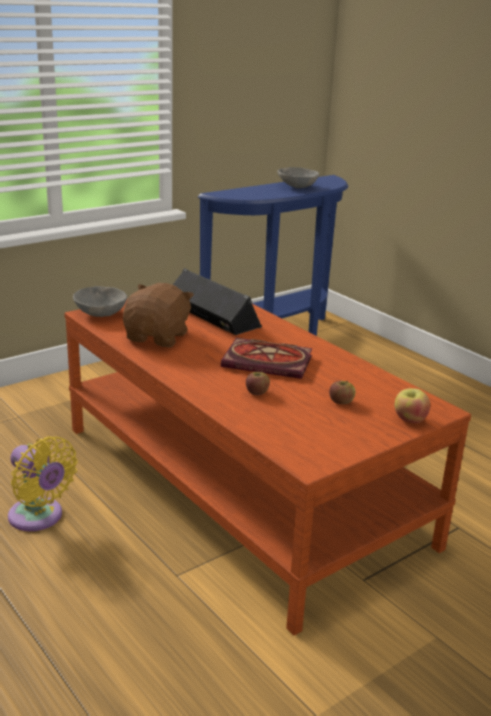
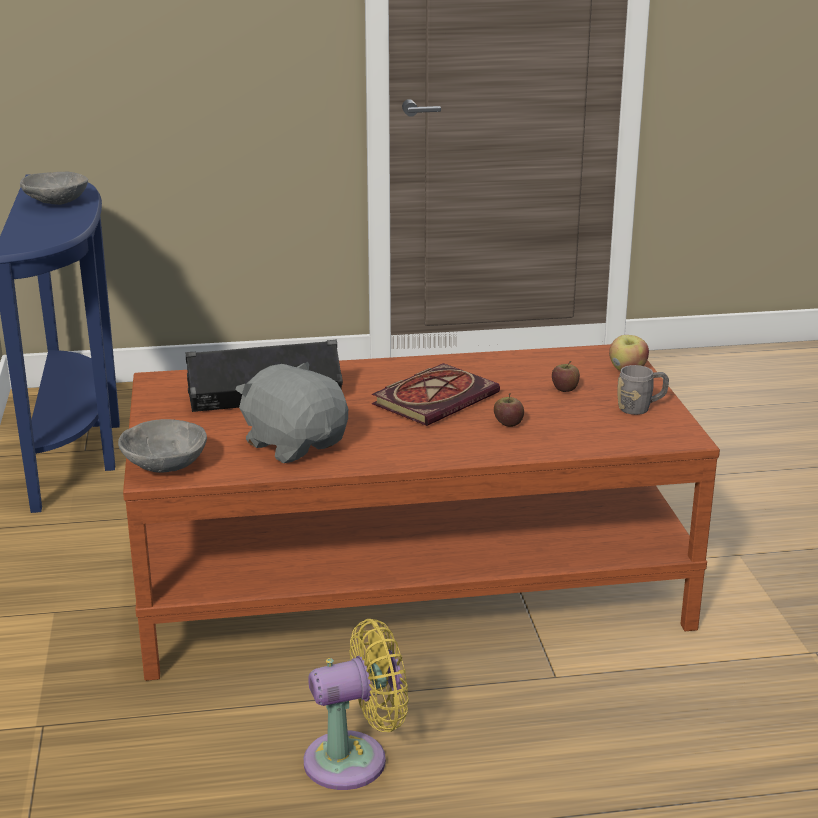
camera: 60 degrees left, 0 degrees up
brown plush toy [123,283,194,347] -> grey plush toy [235,362,348,463]
none -> grey mug [617,365,669,415]

